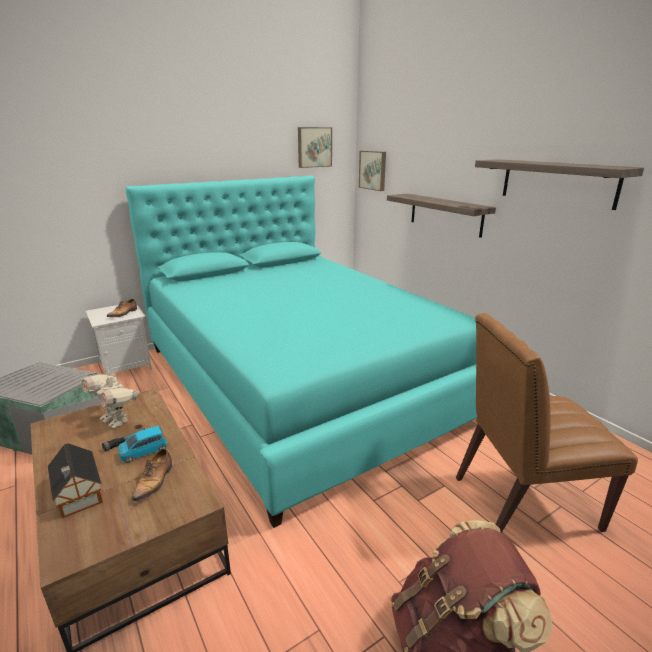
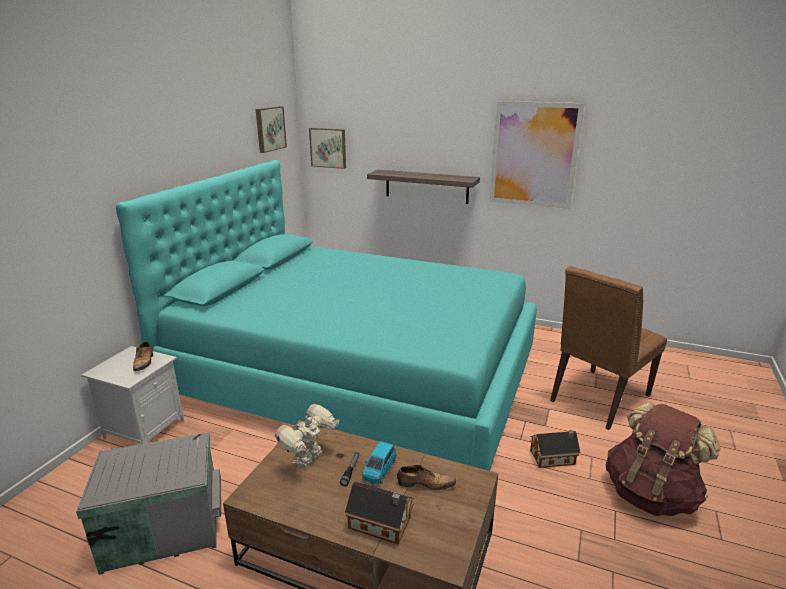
camera: 35 degrees left, 0 degrees up
toy robot [82,374,138,428] -> toy robot turned 120 degrees clockwise [275,404,339,469]
shoe [132,449,172,501] -> shoe turned 60 degrees counterclockwise [397,465,456,490]
shelf [475,159,644,210] -> picture [490,101,584,209]
none -> toy house [530,430,581,468]

